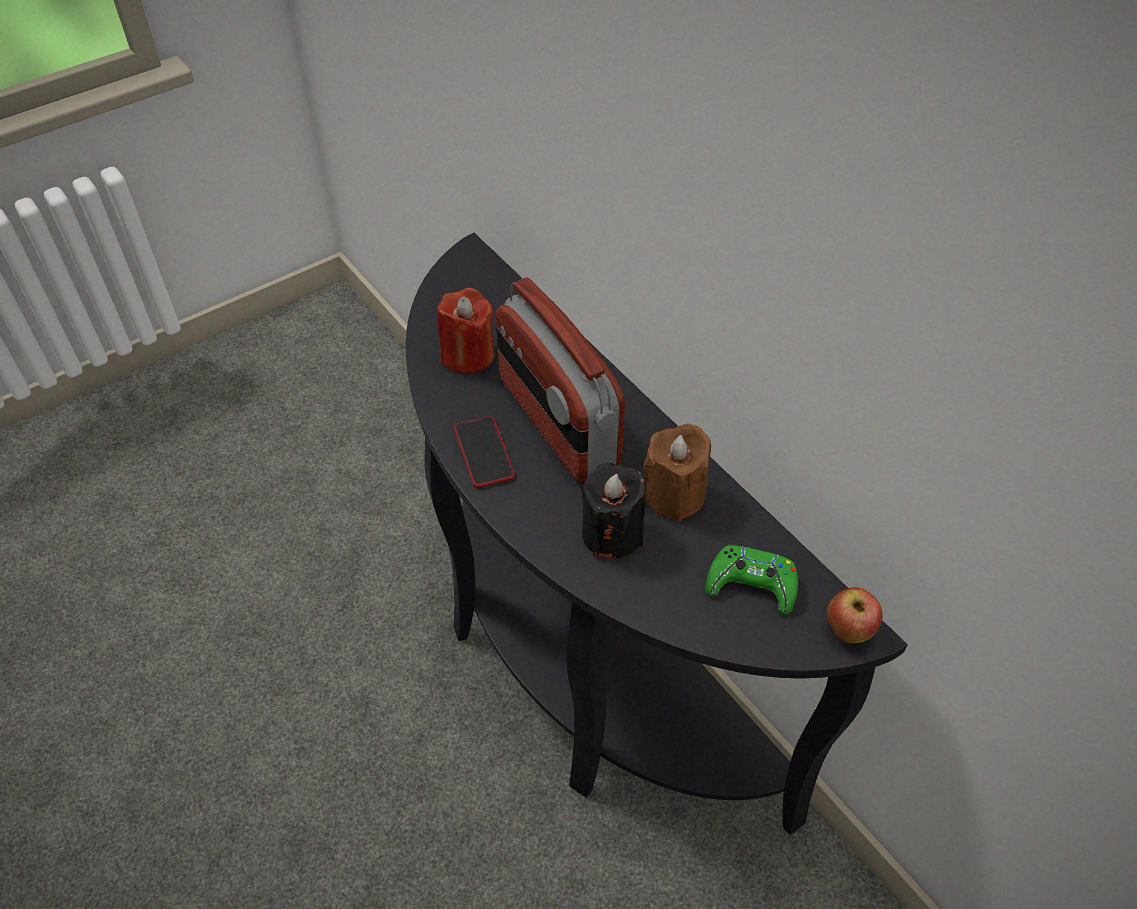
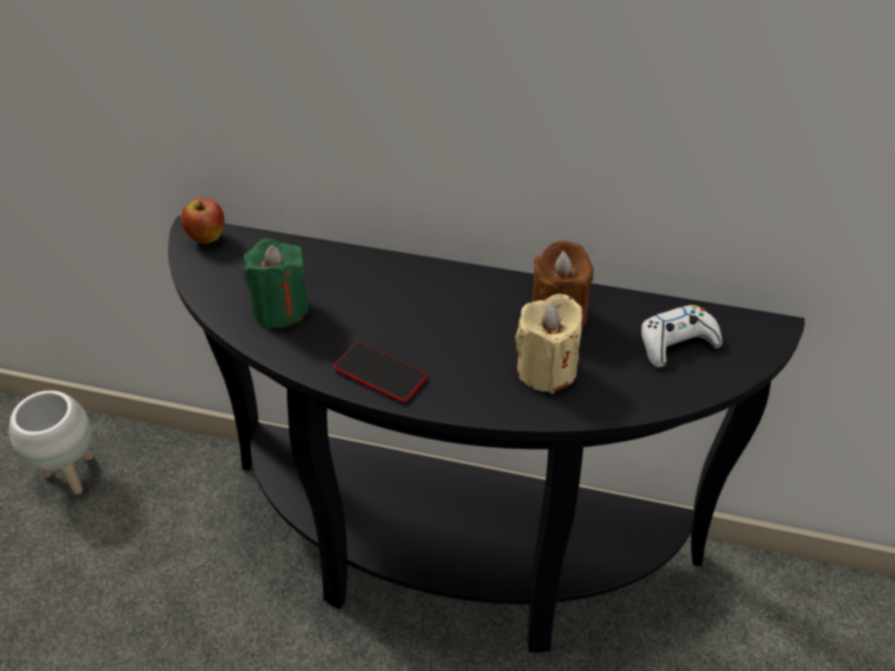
camera: 40 degrees left, 5 degrees down
red candle [437,288,494,374] -> green candle [244,239,309,328]
radio [495,278,625,483] -> none
black candle [581,463,645,559] -> beige candle [515,294,583,394]
green game controller [705,544,798,615] -> white game controller [640,305,722,367]
apple [827,587,883,643] -> apple moved to [181,199,224,244]
none -> white planter [9,390,93,495]

